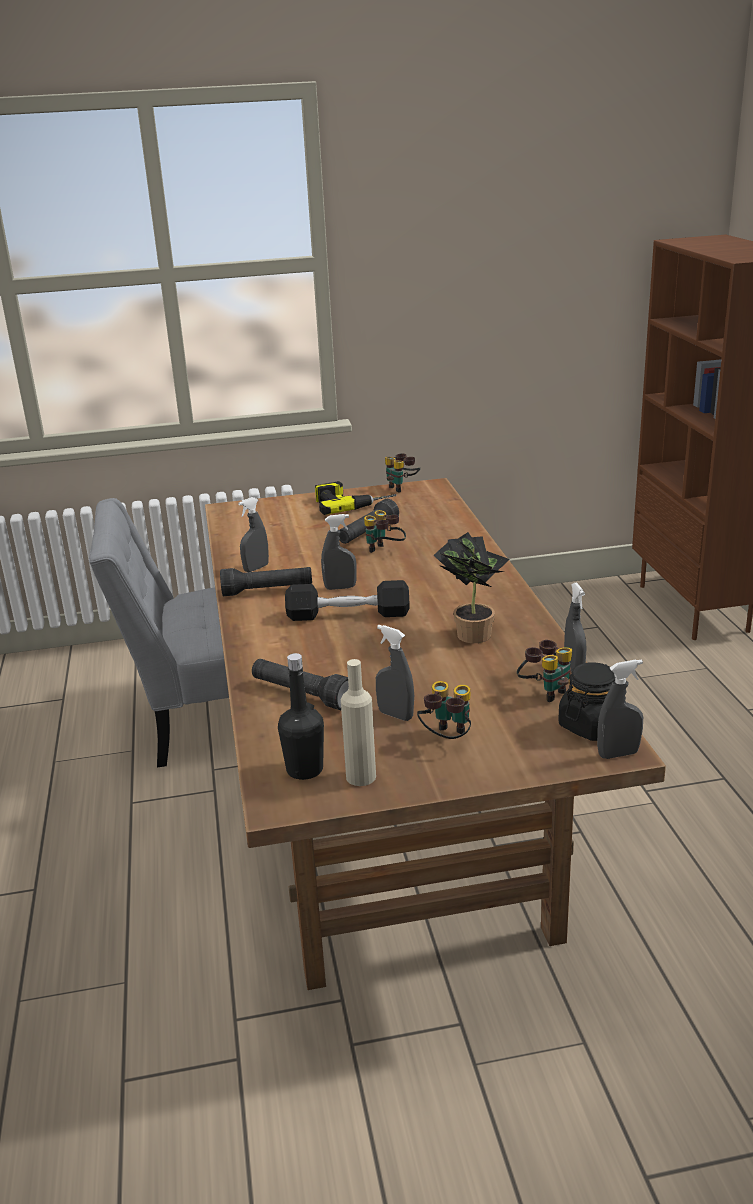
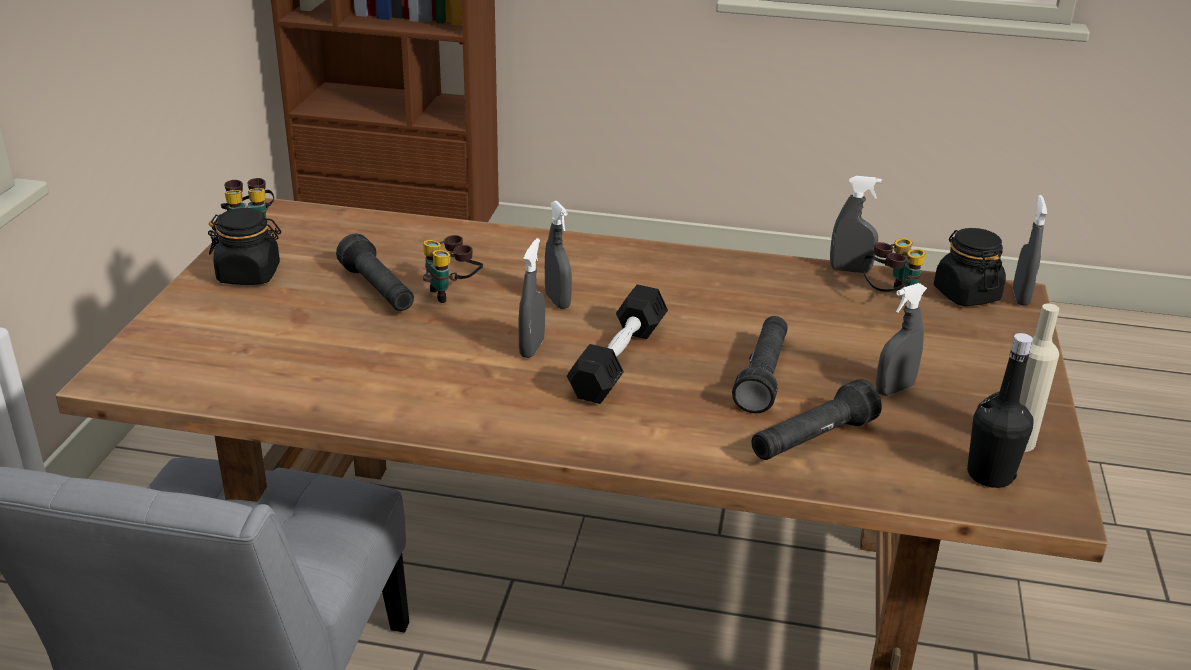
camera: 70 degrees left, 5 degrees up
black flashlight [220,567,312,596] -> black flashlight moved to [732,316,788,413]
grey spray bottle [238,497,269,572] -> grey spray bottle moved to [545,201,572,309]
power drill [315,481,396,515] -> black jar [208,208,281,285]
binoculars [417,681,471,739] -> none
potted plant [434,532,510,643] -> none

